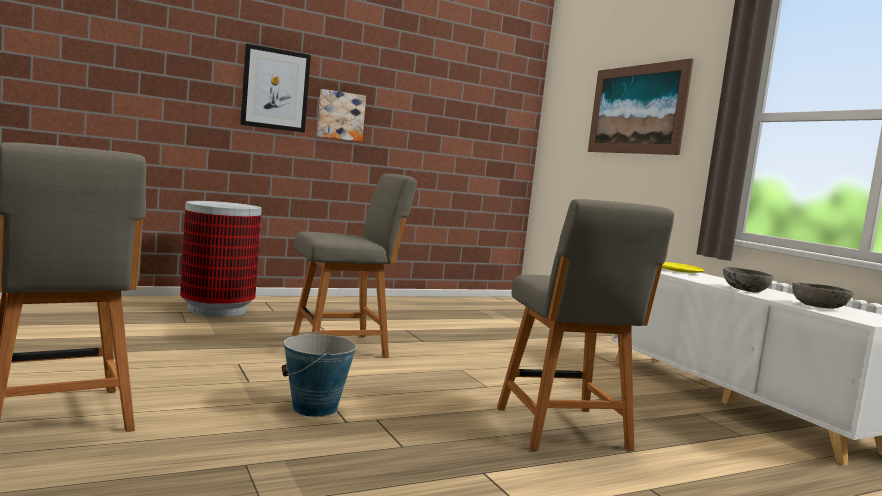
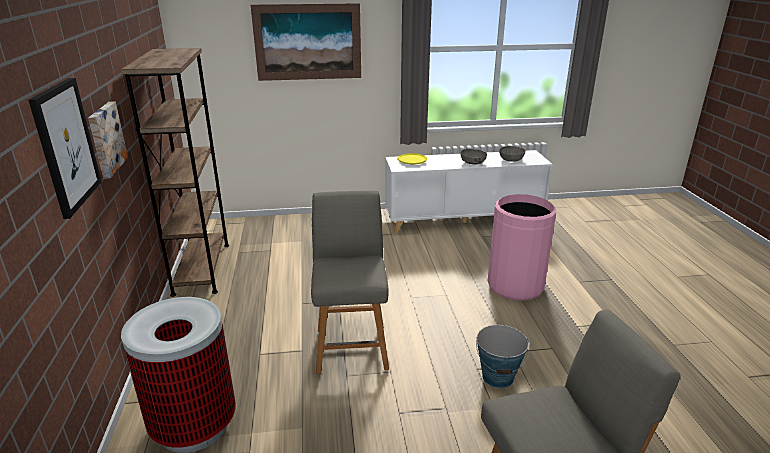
camera: 70 degrees left, 20 degrees up
grey chair [497,199,674,451] -> pink trash can [487,194,556,301]
none -> brown bookcase [121,48,229,297]

